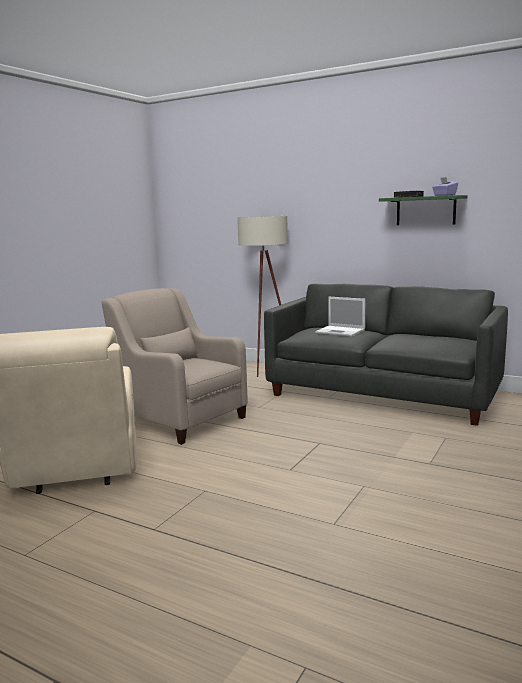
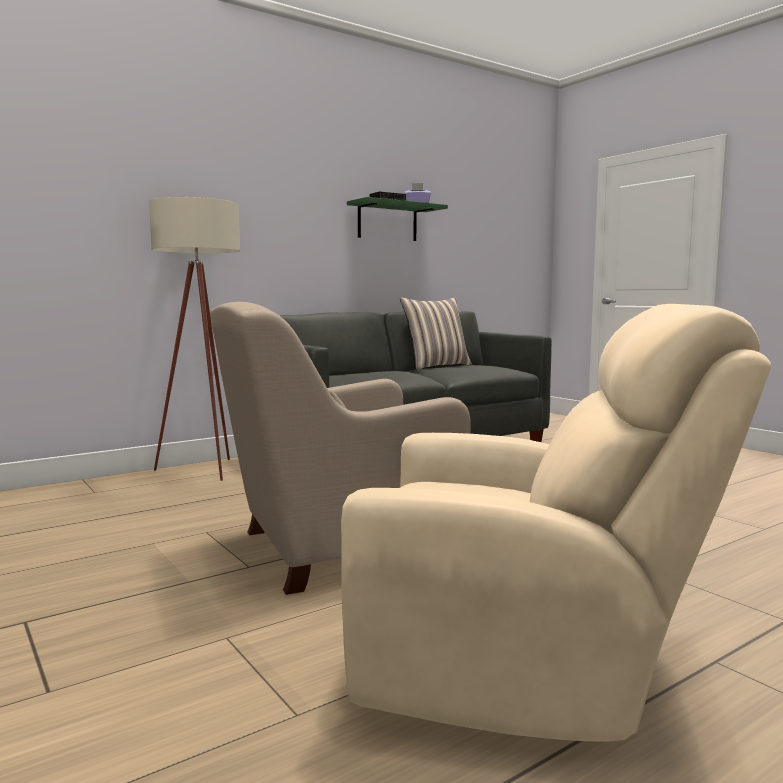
camera: 65 degrees left, 5 degrees down
laptop [315,297,365,337] -> none
none -> pillow [400,298,472,370]

